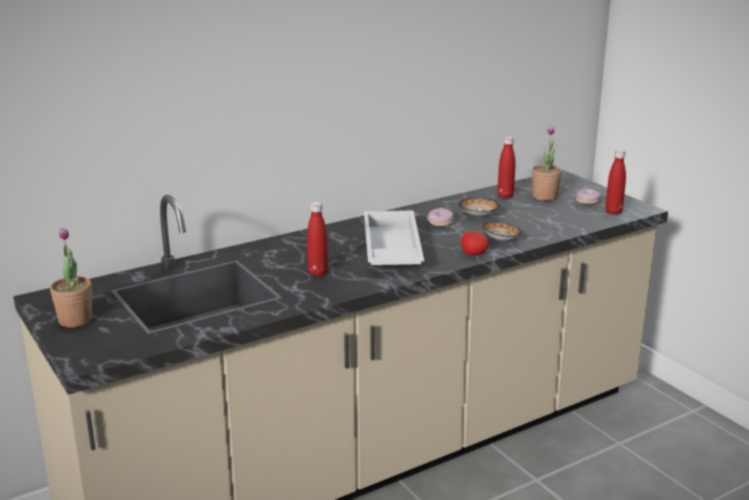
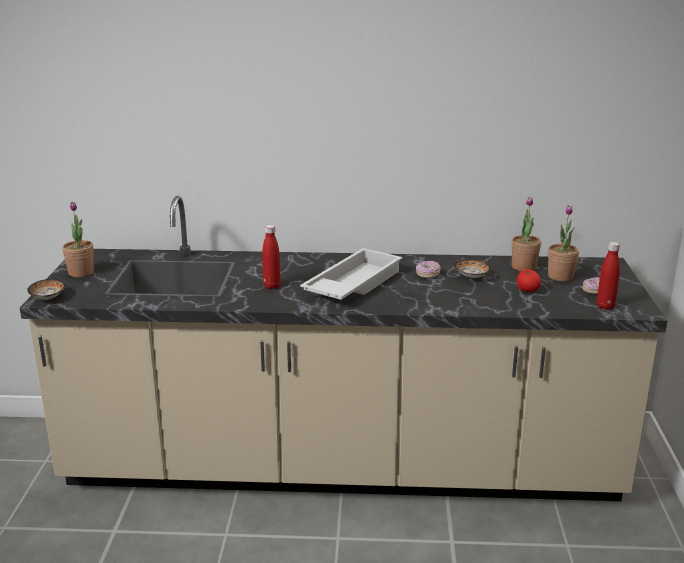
camera: 35 degrees right, 0 degrees up
tomato [461,231,489,255] -> tomato moved to [517,269,541,292]
bowl [482,221,521,241] -> bowl moved to [27,279,65,300]
red bottle [497,136,515,199] -> potted plant [511,197,541,271]

